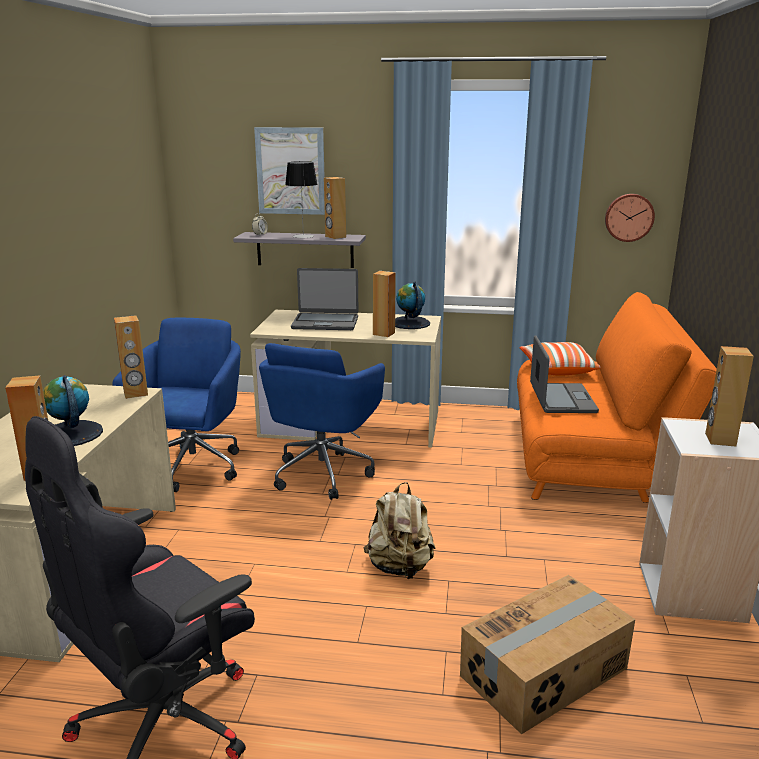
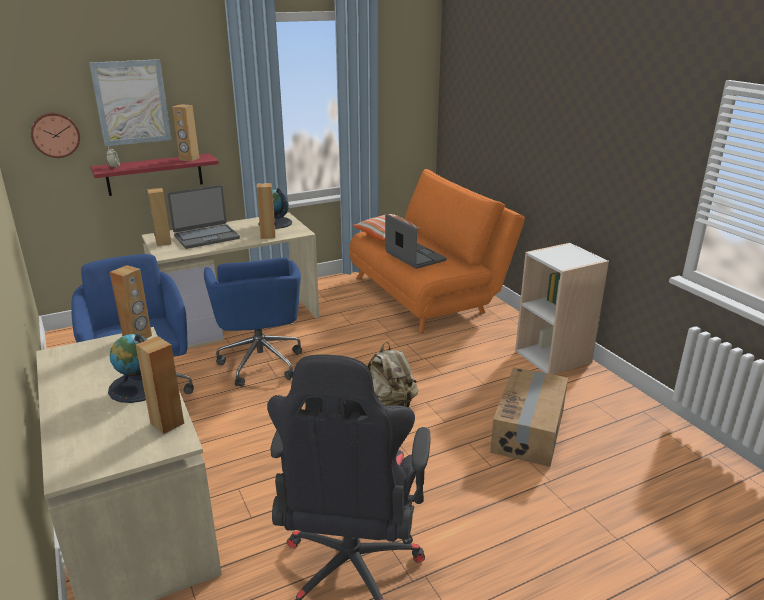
camera: 35 degrees left, 5 degrees up
grey shelf [233,232,366,268] -> red shelf [91,154,219,196]
table lamp [285,161,317,238] -> none
wall clock [605,194,655,242] -> wall clock moved to [31,113,80,158]
brown speaker [705,346,754,446] -> brown speaker moved to [147,188,171,246]

